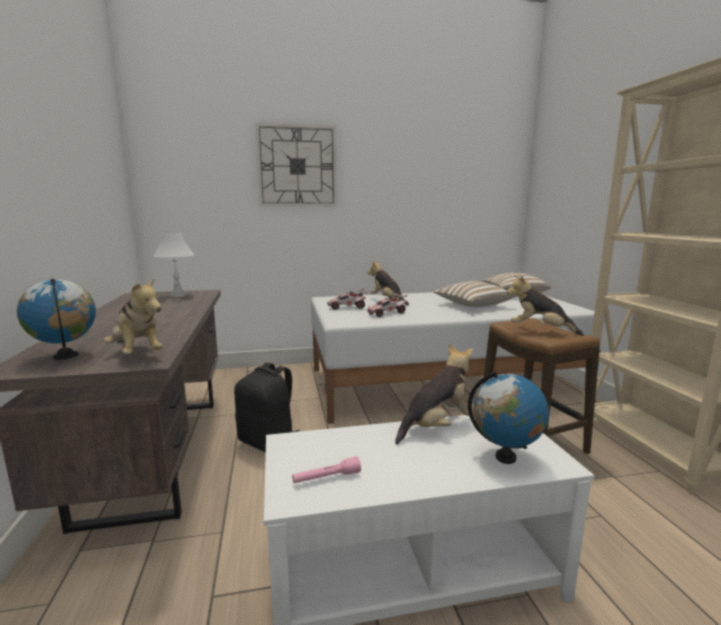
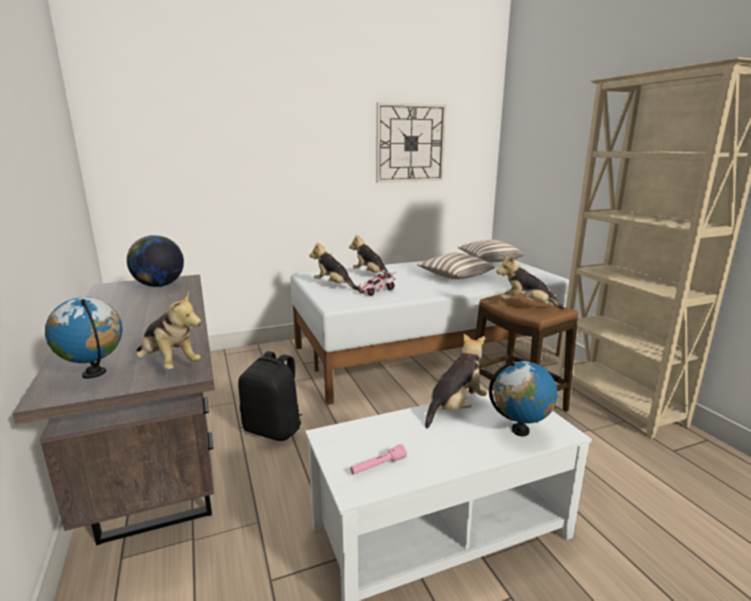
camera: 10 degrees left, 5 degrees up
white table lamp [153,232,194,298] -> globe [127,235,184,287]
wall clock [256,123,337,206] -> wall clock moved to [376,102,446,183]
toy car [327,289,368,310] -> plush toy [309,242,359,291]

